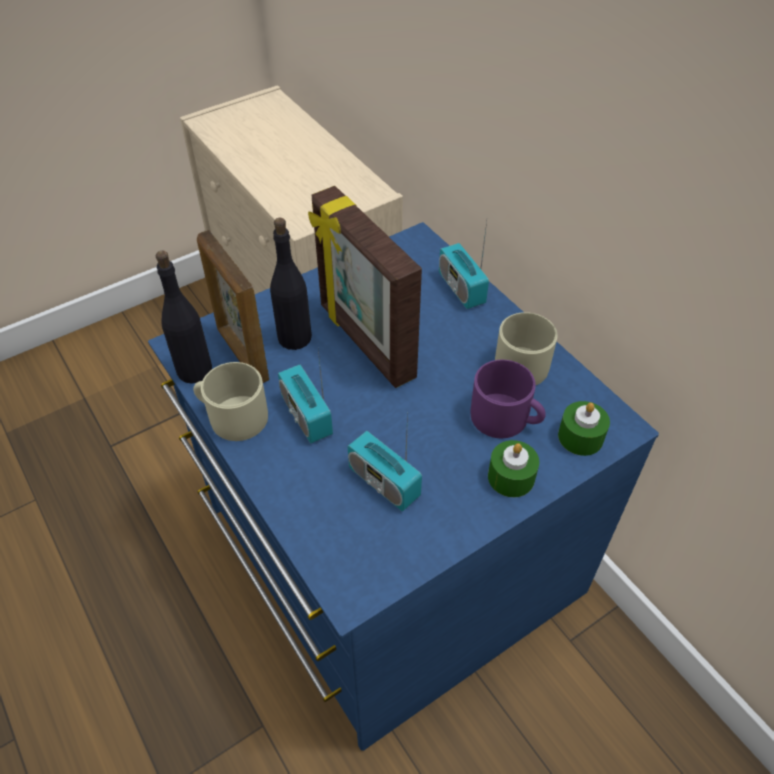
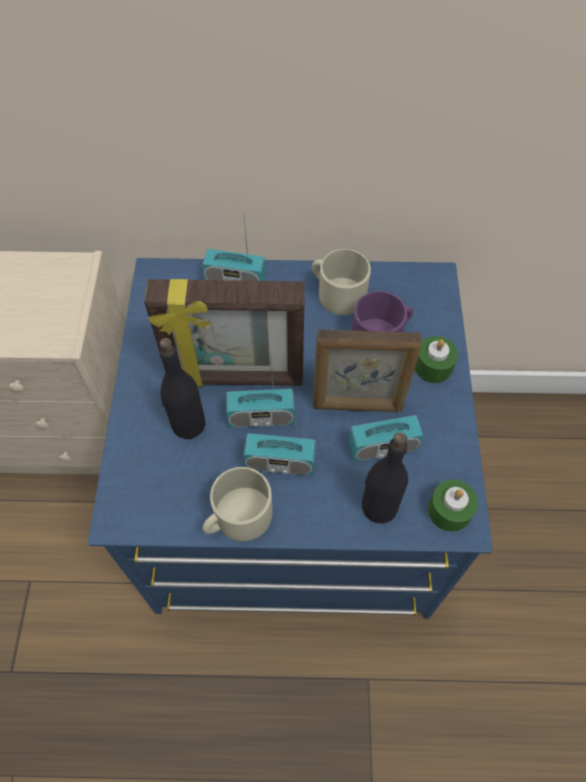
camera: 55 degrees left, 10 degrees up
black bottle [156,251,212,384] -> black bottle moved to [362,432,408,523]
picture frame [197,230,269,383] -> picture frame moved to [313,329,422,412]
green candle [558,401,610,456] -> green candle moved to [428,479,478,532]
none -> radio [226,356,295,428]

